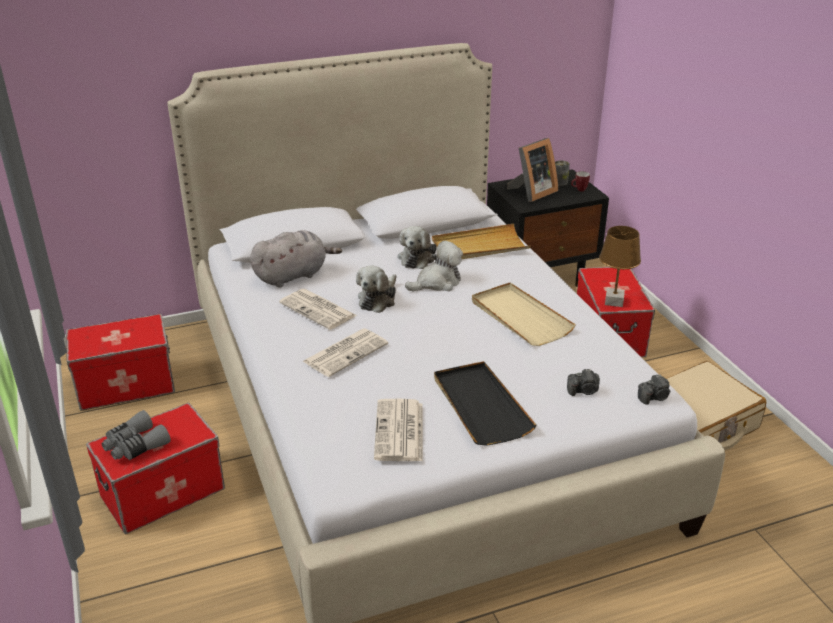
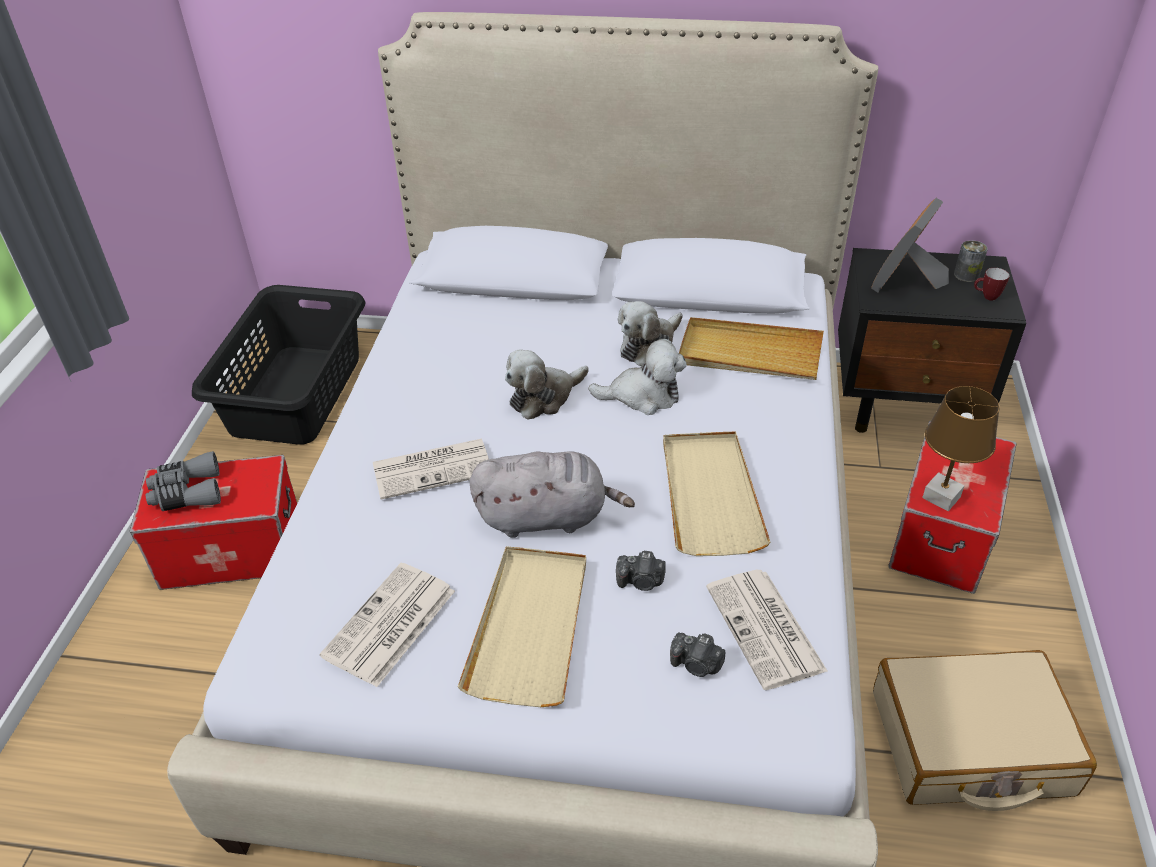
camera: 30 degrees right, 10 degrees up
storage box [66,314,175,410] -> black laundry basket [192,285,366,445]
grey plush toy [250,230,342,288] -> grey plush toy moved to [470,451,635,538]
newspaper [279,289,357,330] -> newspaper moved to [706,570,828,690]
black tray [434,361,537,446] -> beige tray [458,546,586,707]
picture frame [507,138,558,202] -> picture frame turned 135 degrees clockwise [871,198,949,292]
camera [638,374,670,405] -> camera moved to [616,551,666,591]

